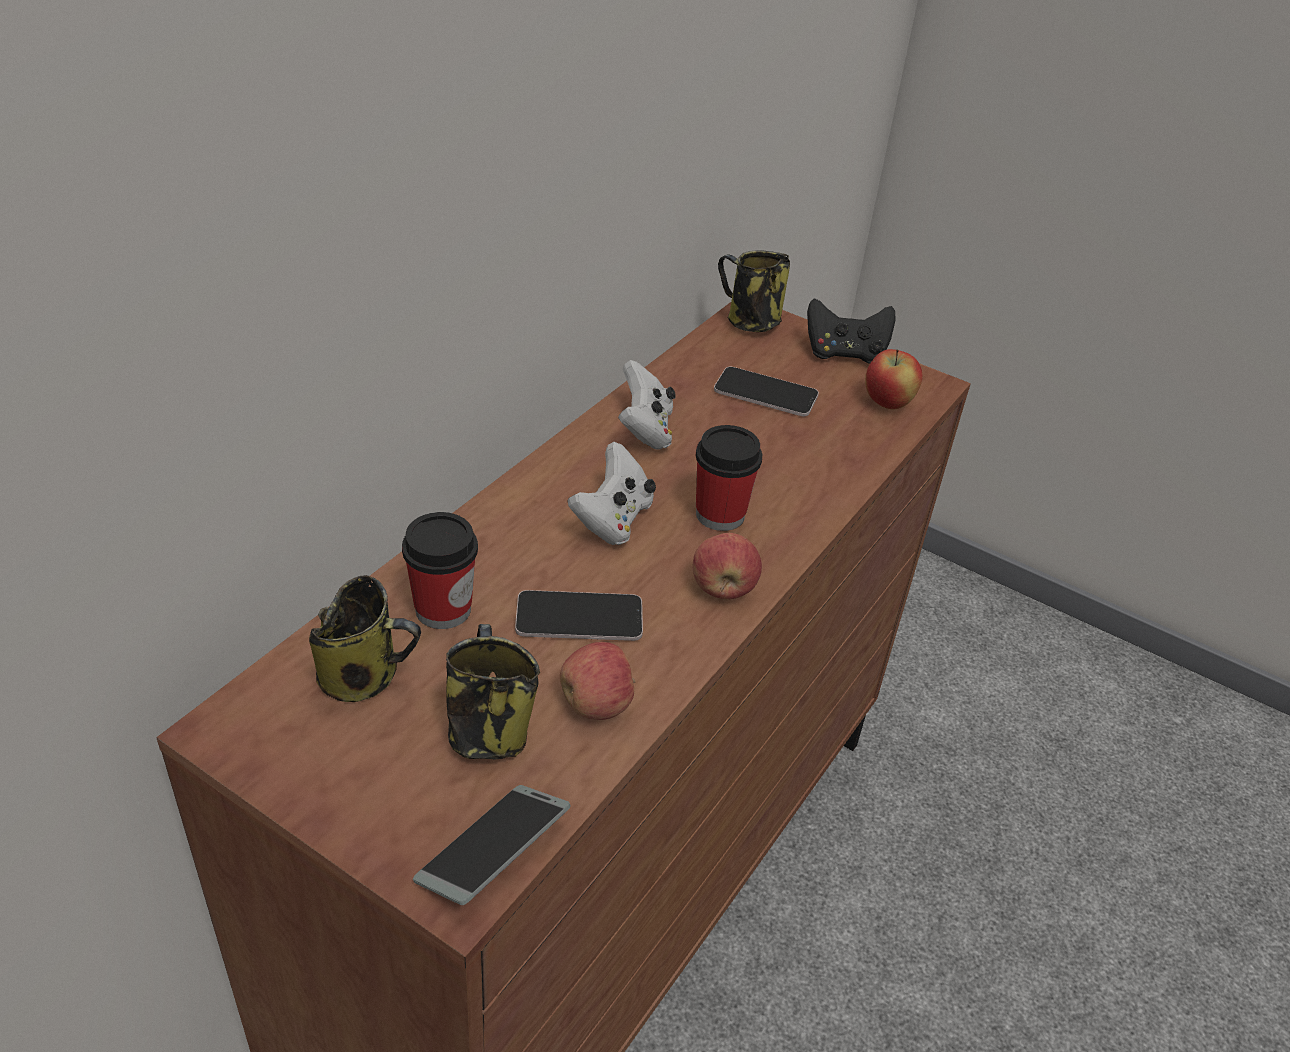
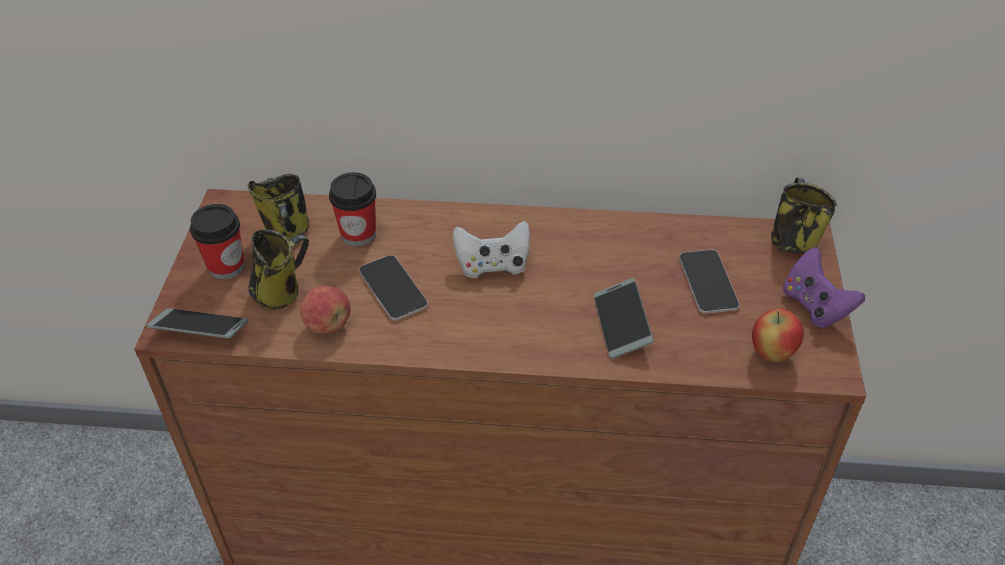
camera: 65 degrees right, 5 degrees up
white game controller [618,360,675,450] -> none
apple [693,533,762,600] -> none
cup [696,425,762,531] -> cup moved to [190,204,245,280]
black game controller [807,298,896,364] -> purple game controller [783,247,865,328]
none -> phone [594,278,653,359]

